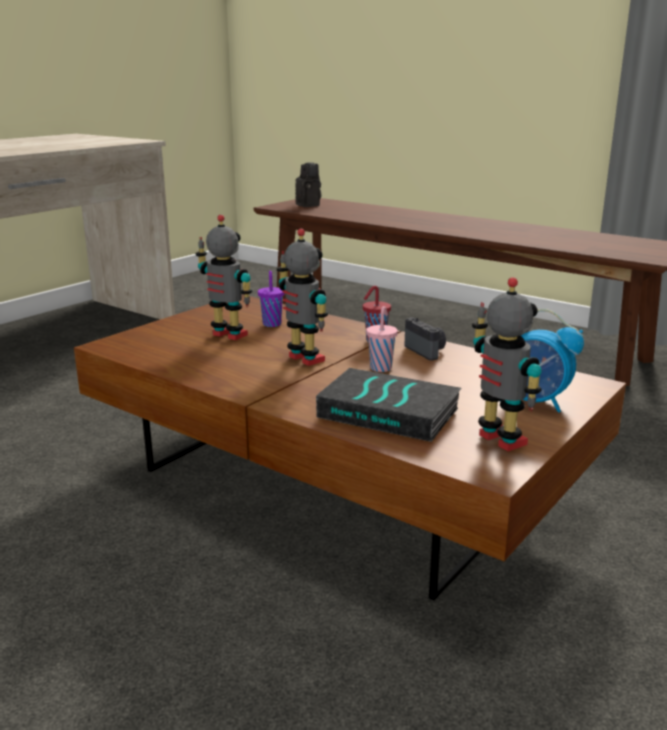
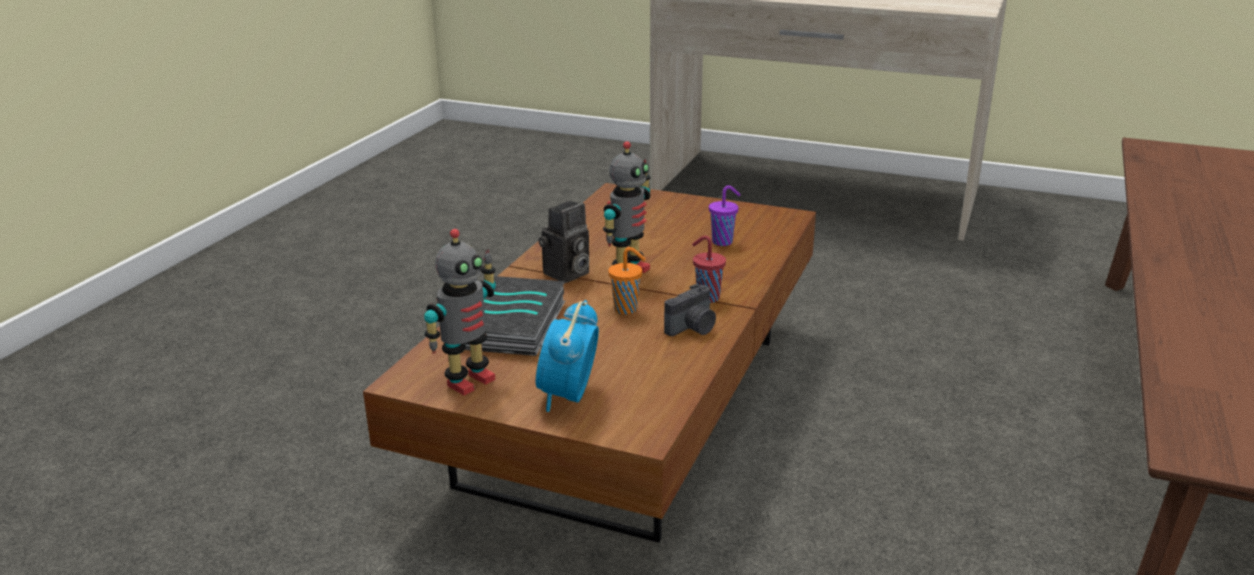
camera: 75 degrees right, 5 degrees up
toy robot [196,215,252,340] -> none
camera [295,162,322,207] -> camera moved to [538,201,589,283]
pink cup [366,306,398,372] -> orange cup [608,247,646,314]

